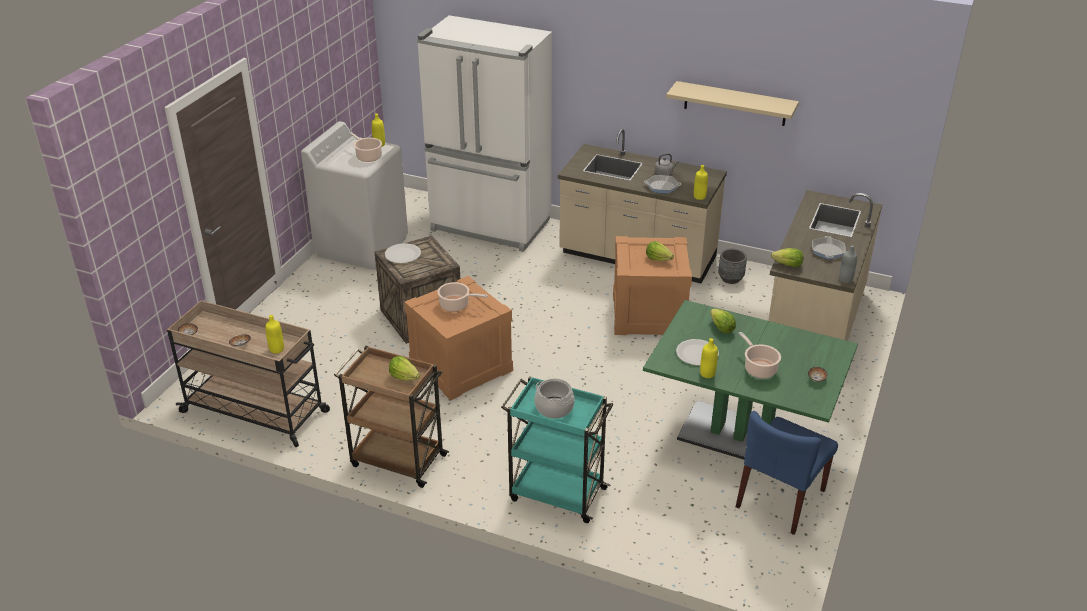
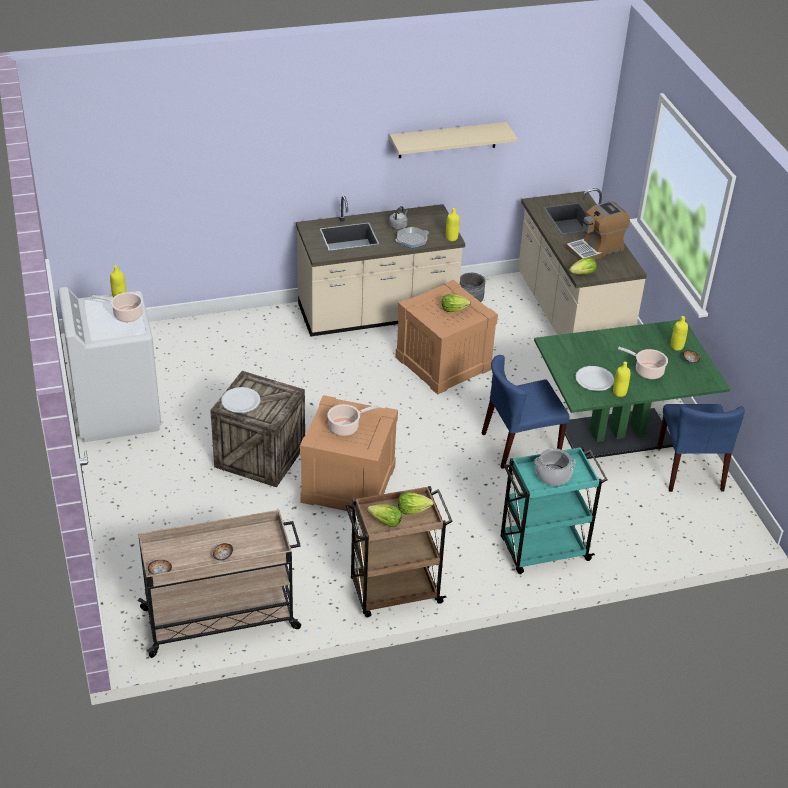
camera: 40 degrees left, 5 degrees up
yellow bottle [265,315,284,354] -> yellow bottle moved to [671,316,688,351]
white fridge [417,15,552,252] -> none
lettuce [710,309,736,334] -> lettuce moved to [367,504,402,527]
frying pan [812,236,846,260] -> coffee machine [566,201,630,260]
grey bottle [839,245,857,283] -> none
none -> blue chair [482,355,570,469]

